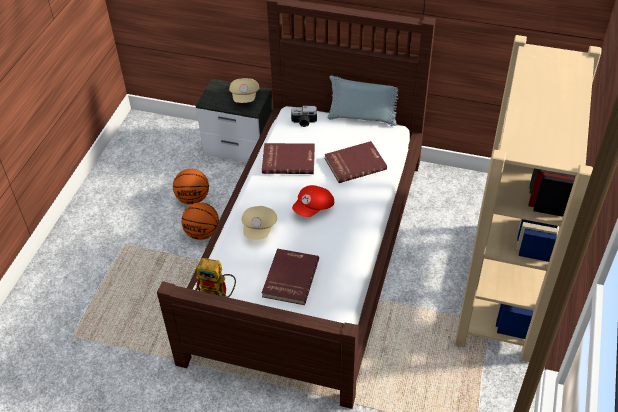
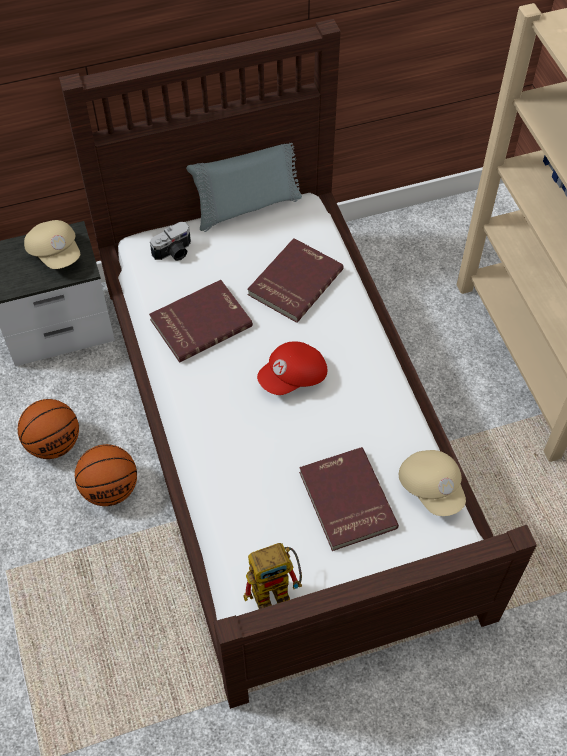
camera: 35 degrees left, 10 degrees up
beige cap [242,206,277,240] -> beige cap moved to [399,450,466,516]
red cap [292,185,334,217] -> red cap turned 45 degrees clockwise [257,341,327,395]

